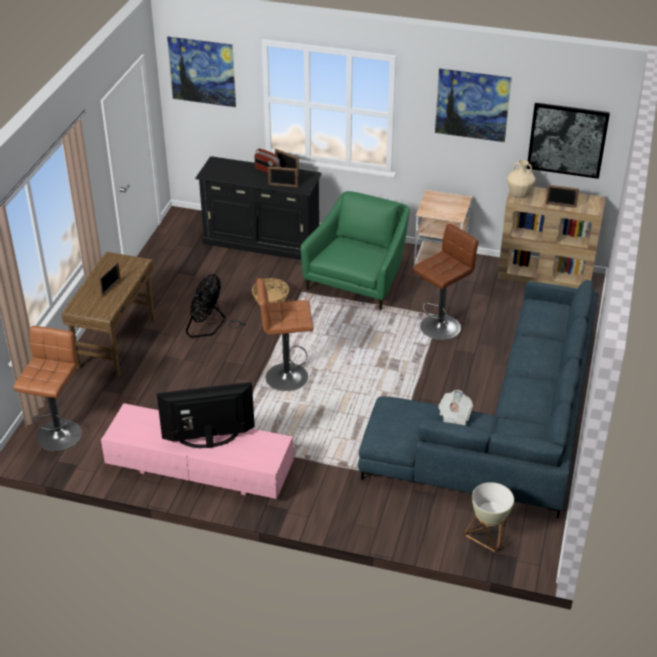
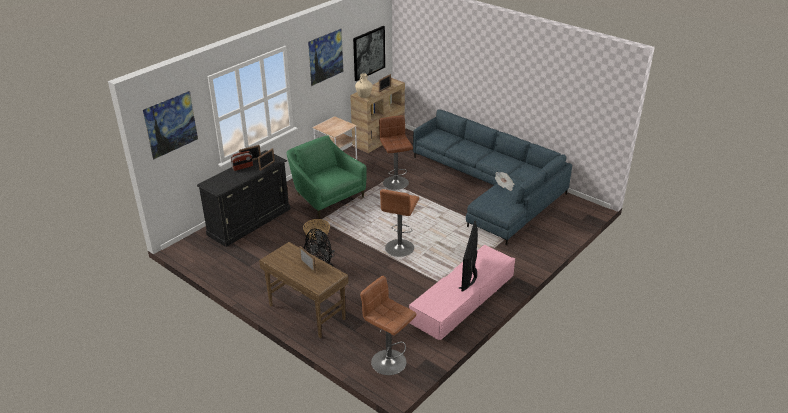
camera: 65 degrees left, 5 degrees down
planter [464,482,514,552] -> none

